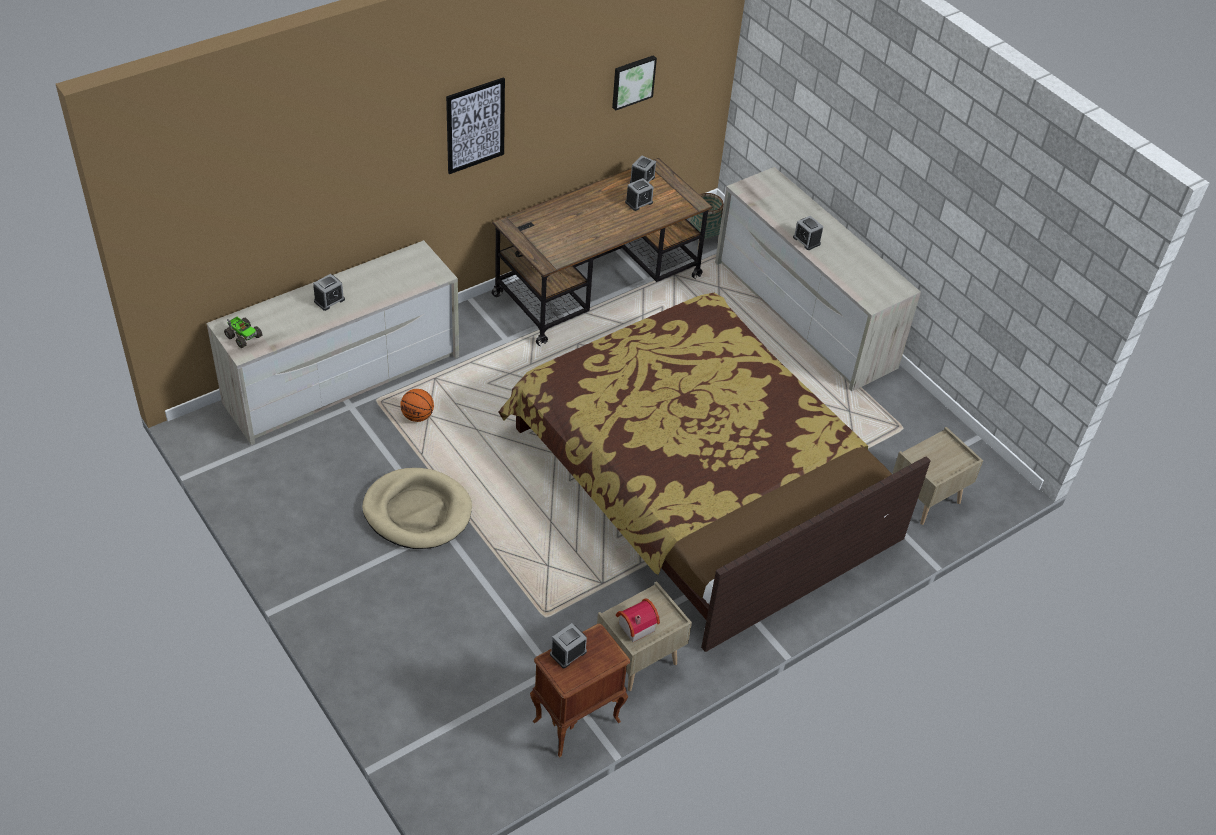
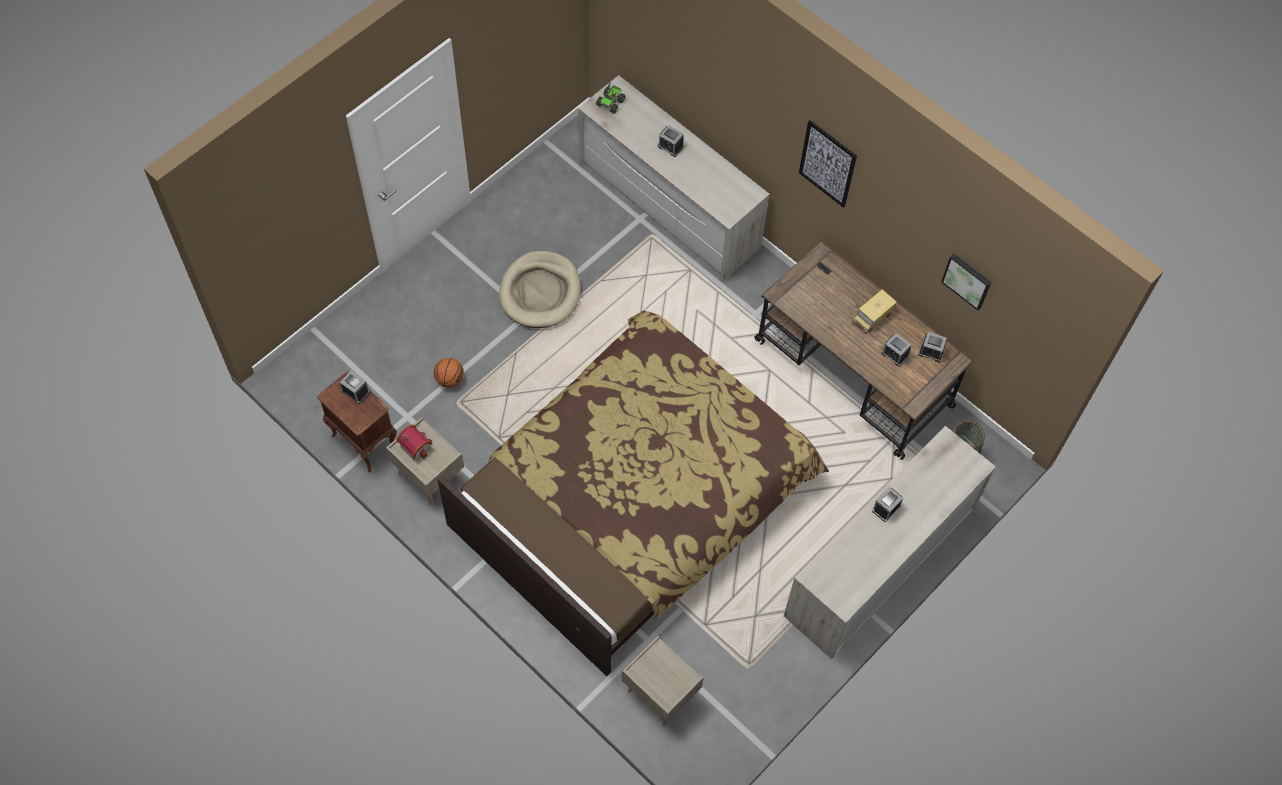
camera: 80 degrees right, 15 degrees up
basketball [400,389,434,422] -> basketball moved to [434,358,464,388]
none -> toy truck [852,289,897,334]

